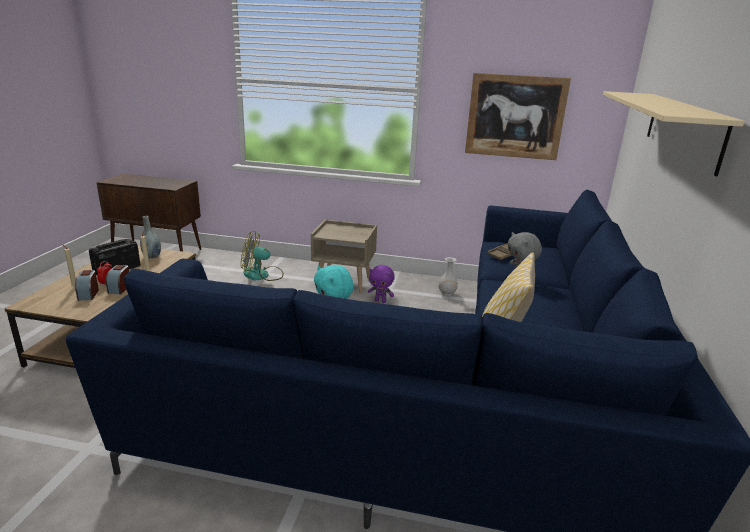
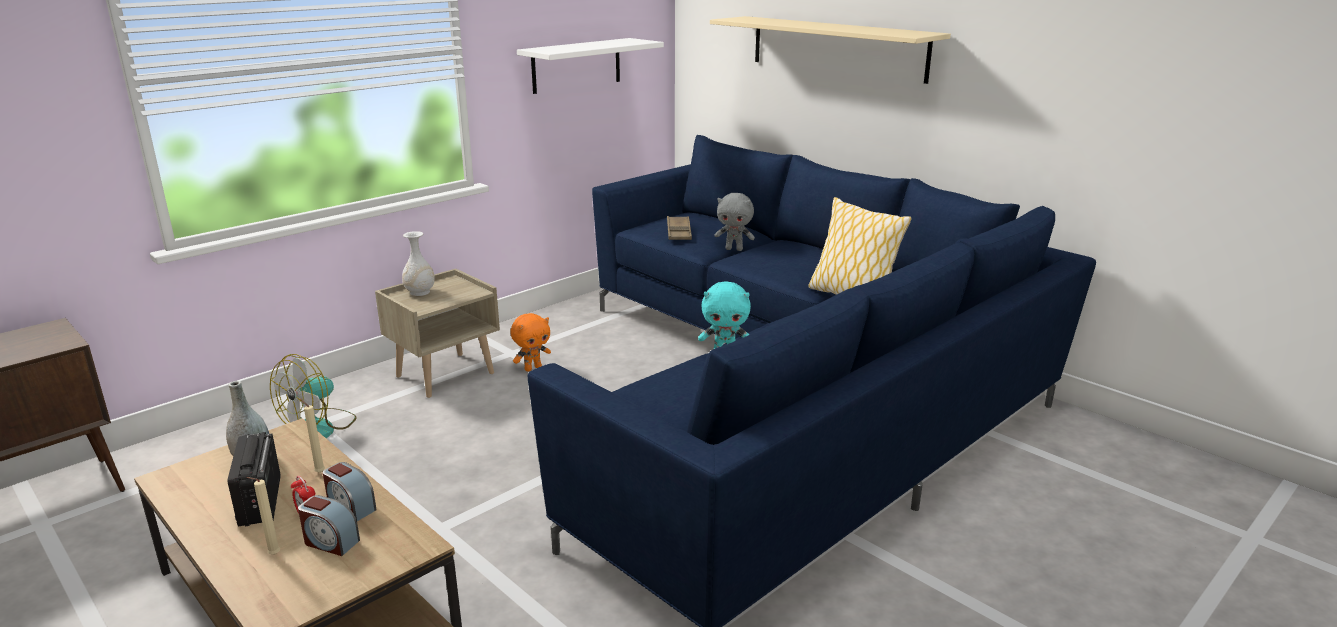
camera: 55 degrees left, 0 degrees up
purple plush toy [368,265,395,303] -> orange plush toy [510,313,551,372]
white vase [438,257,458,296] -> white vase moved to [402,231,435,296]
picture [465,73,571,160] -> white shelf [517,38,664,94]

